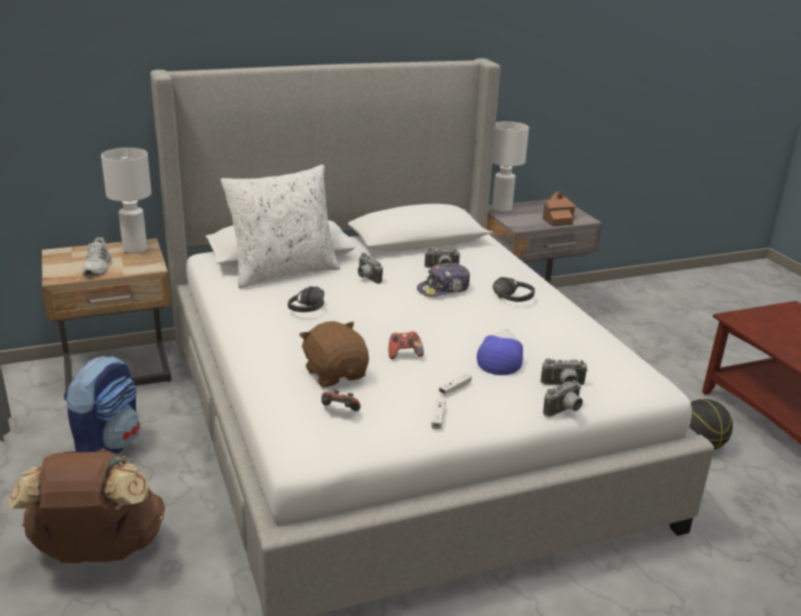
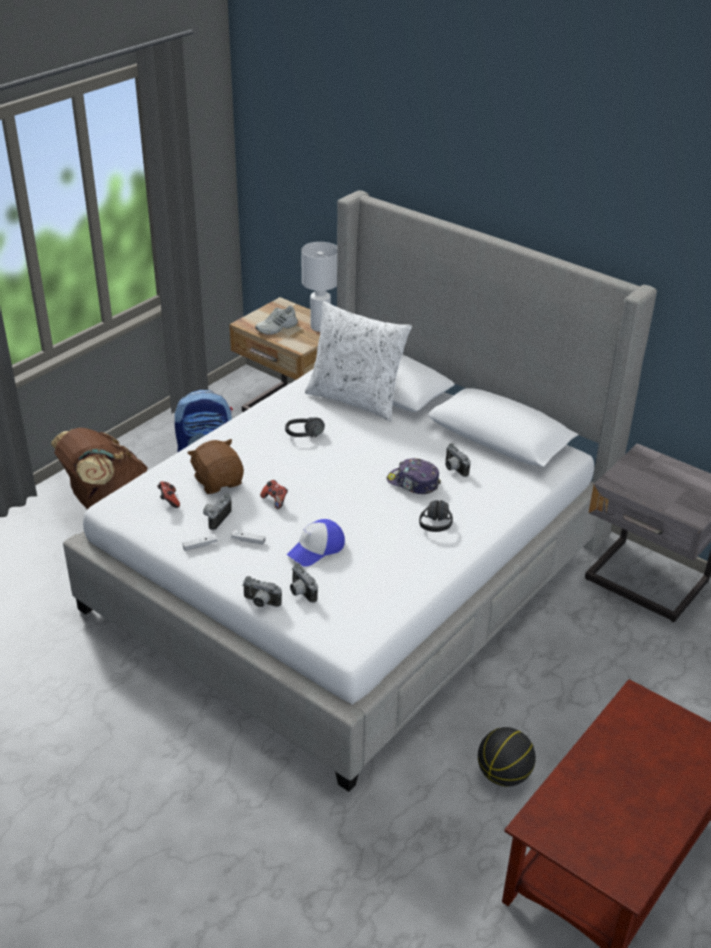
camera: 60 degrees right, 10 degrees up
brown plush toy [299,321,369,387] -> brown plush toy turned 60 degrees counterclockwise [188,439,244,494]
camera [358,253,383,284] -> camera moved to [203,493,232,530]
cap [477,329,523,375] -> cap turned 150 degrees clockwise [287,519,345,567]
white table lamp [492,121,529,212] -> none
toy house [543,191,576,226] -> none

